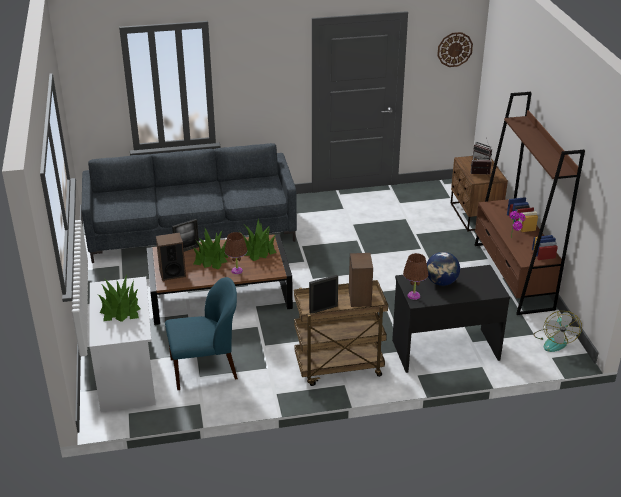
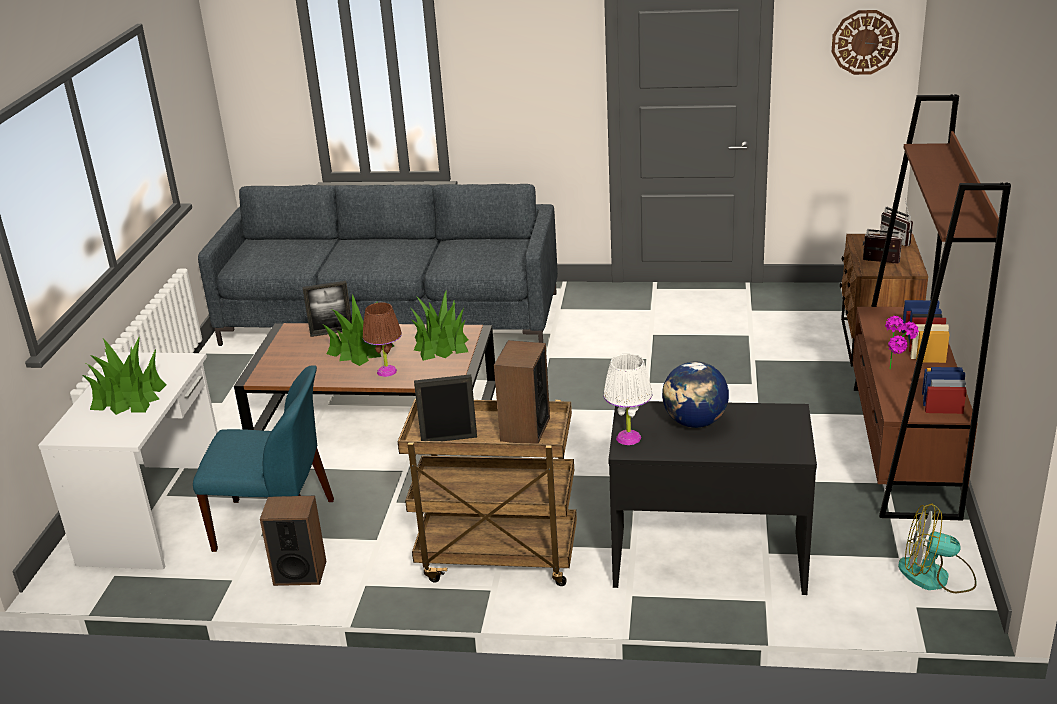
camera: 20 degrees right, 5 degrees down
speaker [156,232,186,281] -> speaker moved to [260,496,326,586]
brown table lamp [403,253,428,300] -> white table lamp [603,353,652,445]
fan [533,311,582,352] -> fan turned 75 degrees clockwise [898,503,977,593]

